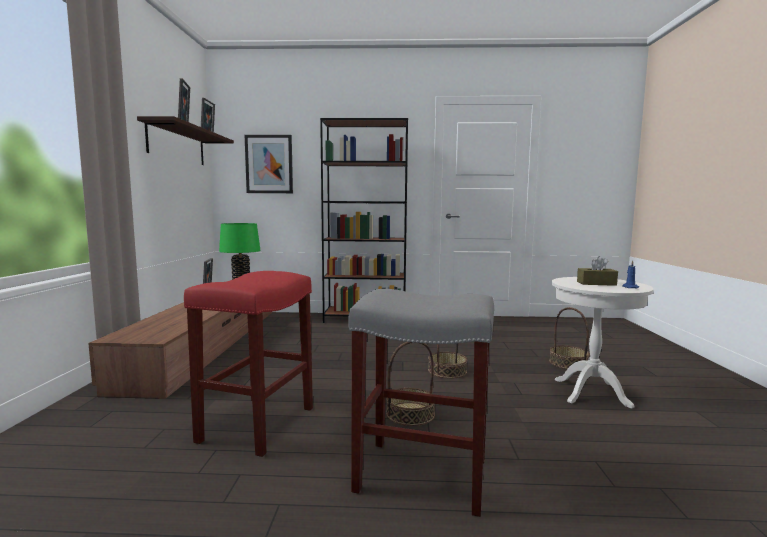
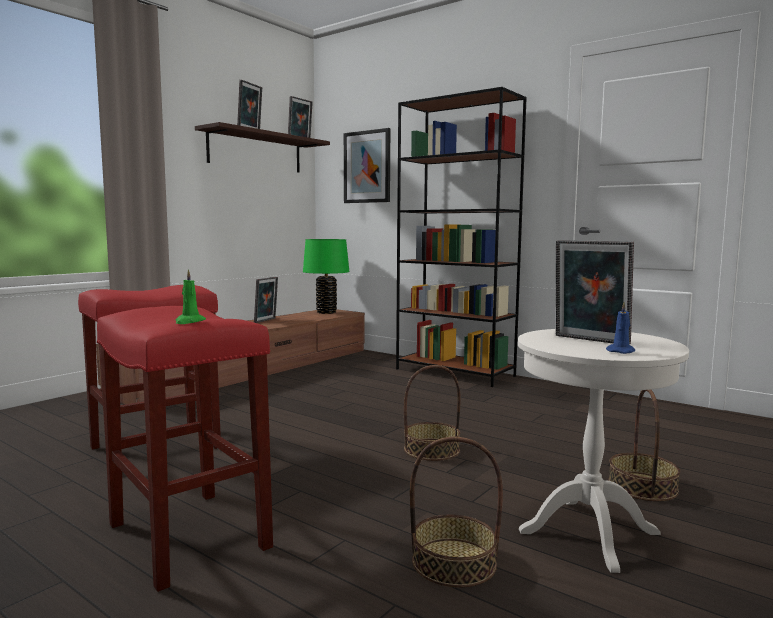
camera: 35 degrees right, 0 degrees up
grey stool [348,289,494,517] -> red stool [97,306,273,592]
basket [386,342,435,426] -> basket moved to [410,437,503,588]
brown tissue box [577,256,618,286] -> picture frame [556,240,634,345]
none -> green candle [176,269,206,324]

